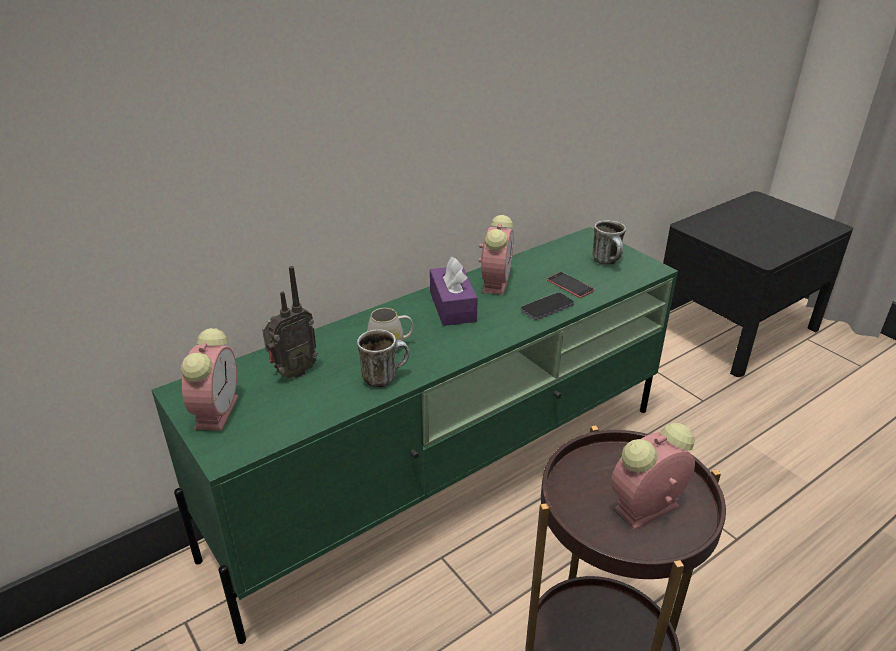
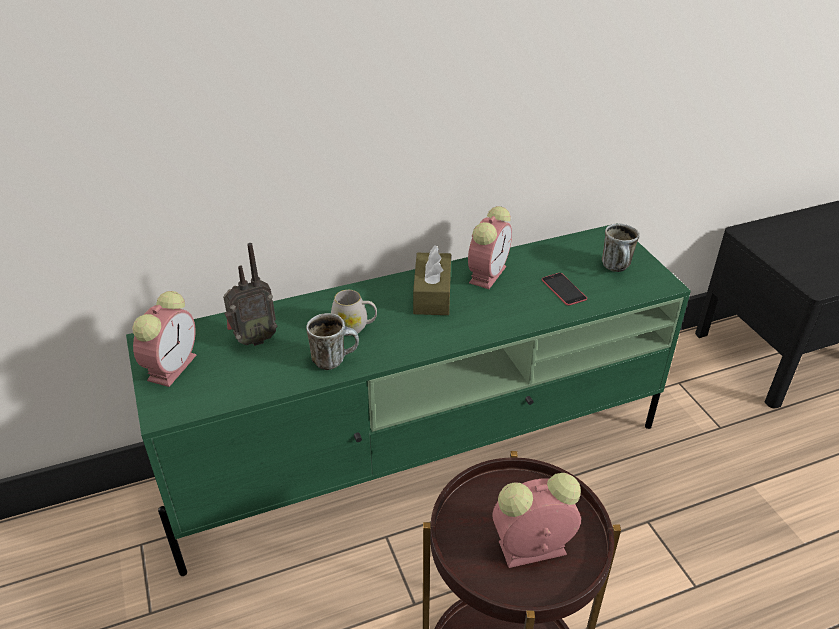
camera: 15 degrees right, 5 degrees up
purple tissue box [430,257,478,326] -> brown tissue box [413,245,451,315]
phone [521,292,574,320] -> none

